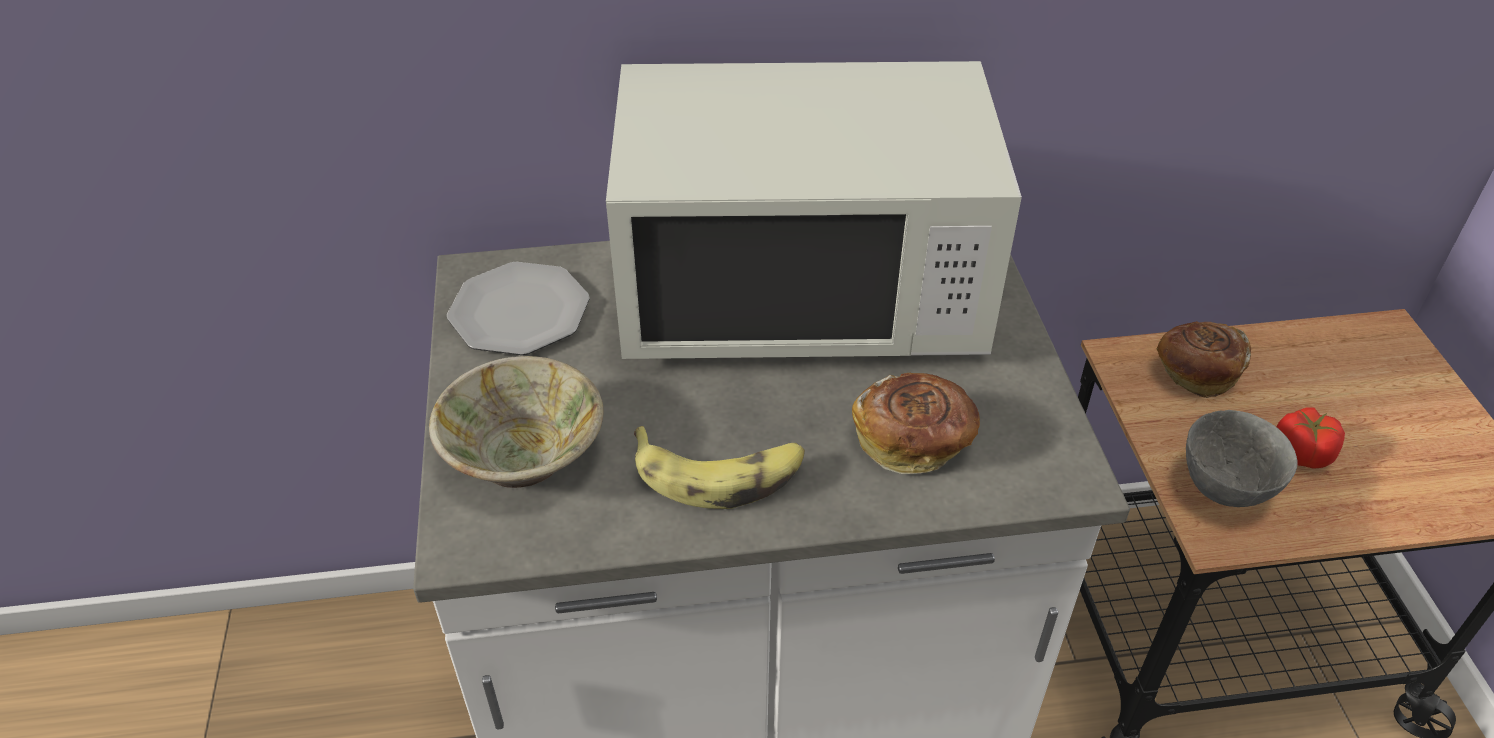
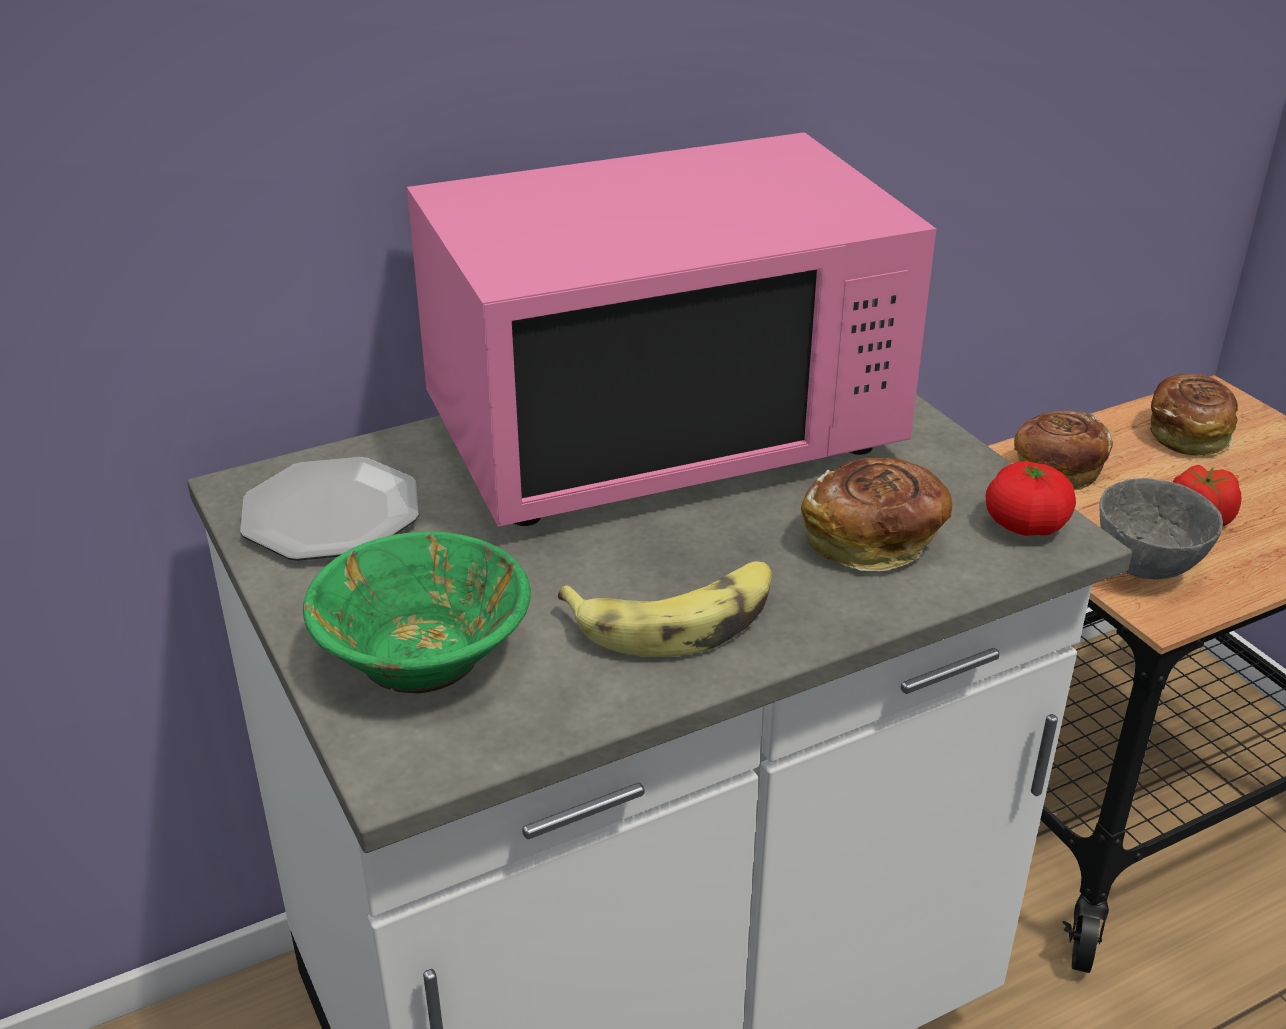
camera: 20 degrees left, 10 degrees down
beige bowl [429,356,604,488] -> green bowl [303,531,531,694]
white microwave [606,61,1022,359] -> pink microwave [407,132,936,526]
none -> tomato [985,461,1076,536]
none -> bread [1150,374,1238,455]

